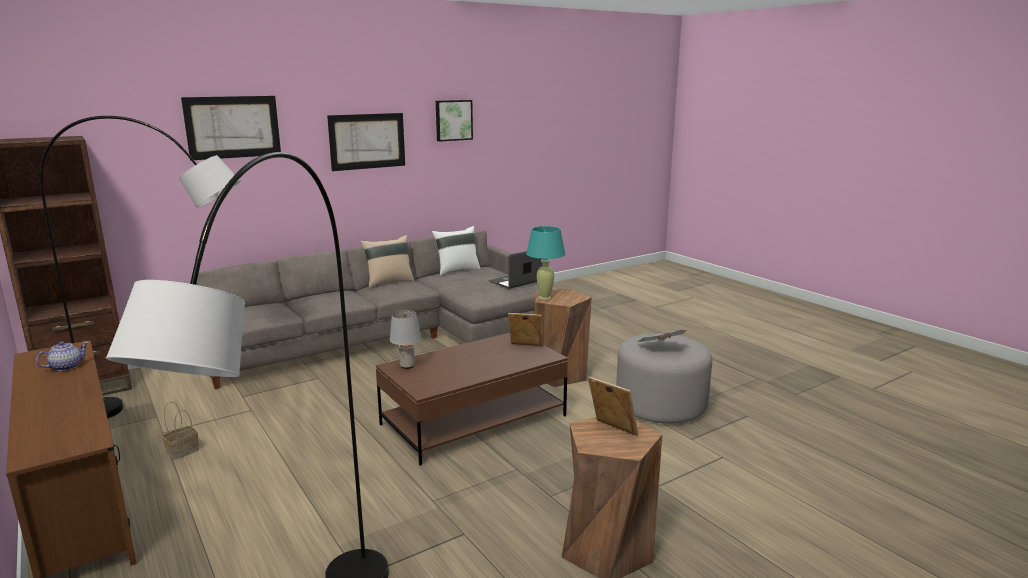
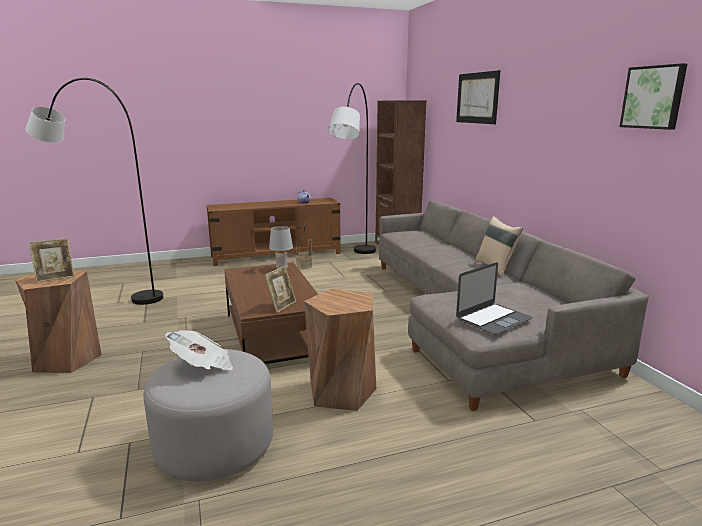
camera: 105 degrees right, 0 degrees up
picture [327,113,405,171] -> none
white pillow [432,226,481,276] -> none
laptop [489,251,542,289] -> laptop turned 75 degrees clockwise [456,262,533,335]
turquoise table lamp [526,226,565,300] -> none

